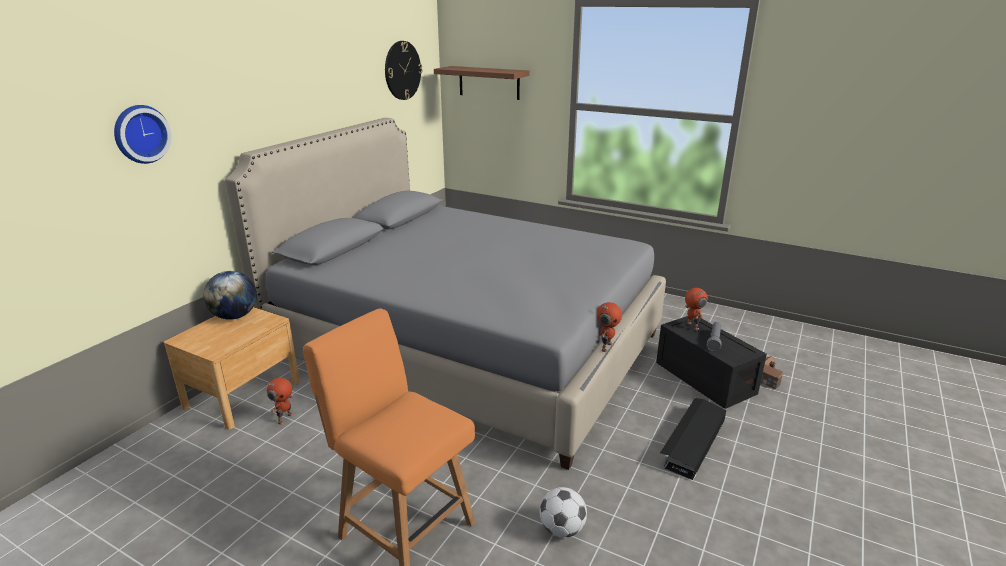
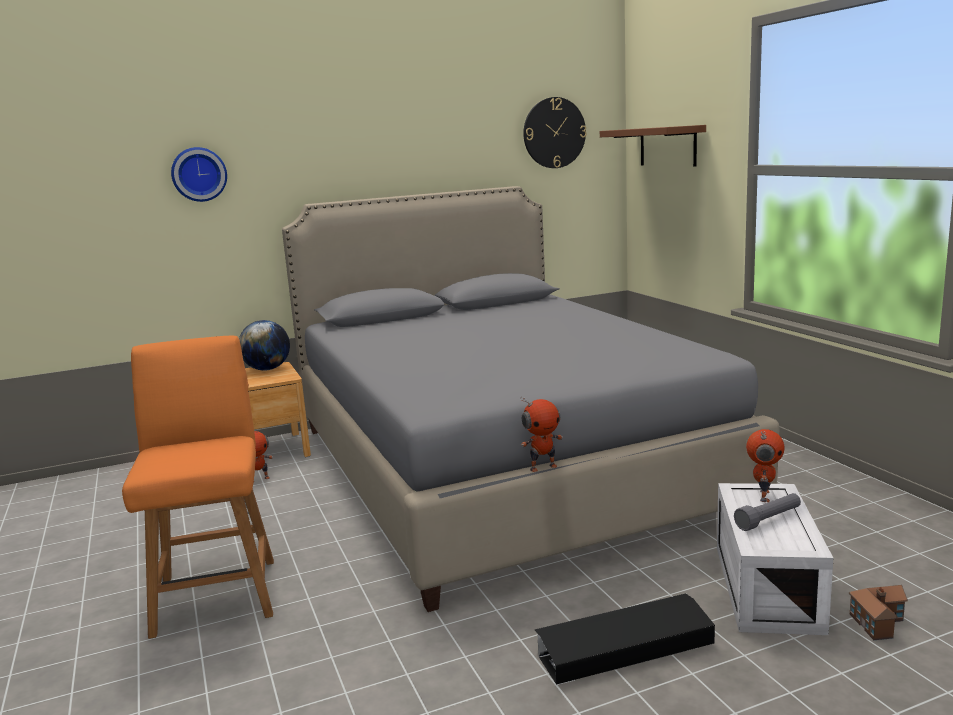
camera: 40 degrees right, 10 degrees down
football [540,487,587,538] -> none
black storage box [656,316,767,409] -> white storage box [717,483,833,635]

